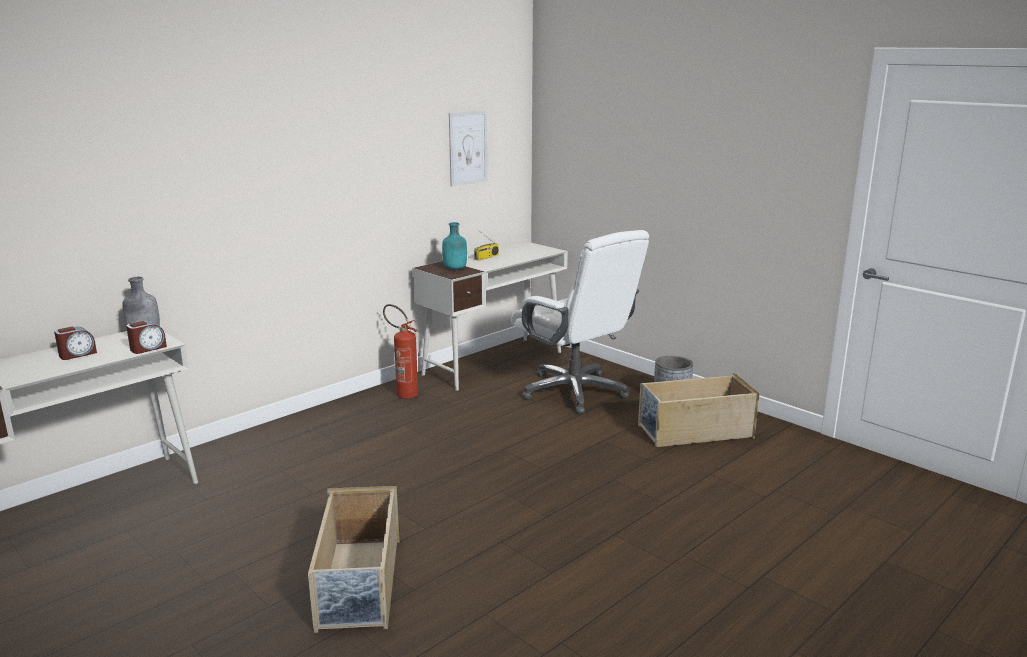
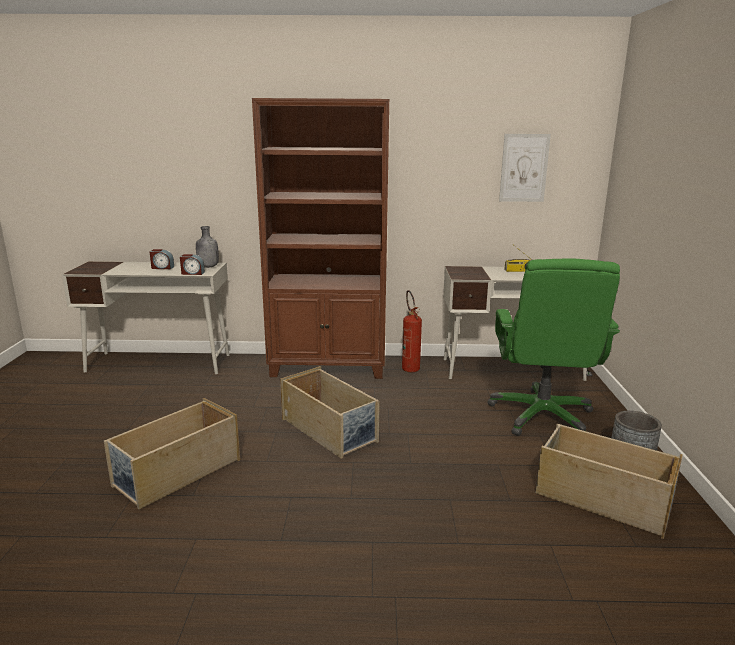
camera: 45 degrees right, 0 degrees up
turquoise bottle [442,222,467,270] -> none
white office chair [511,230,649,414] -> green office chair [487,258,620,436]
none -> brown bookcase [252,98,389,379]
none -> beige storage box [280,366,380,459]

